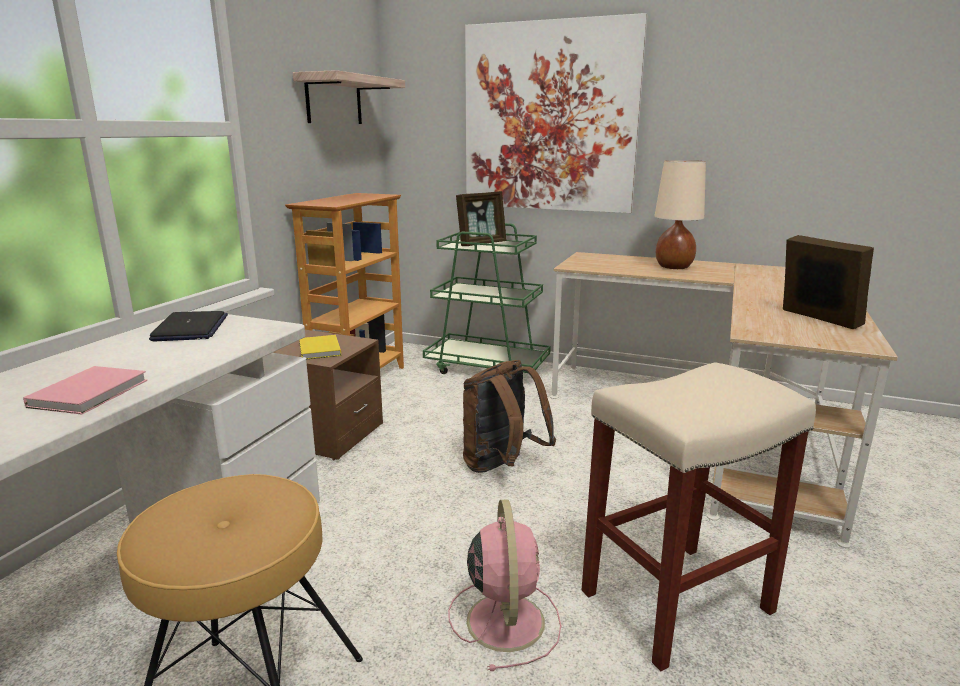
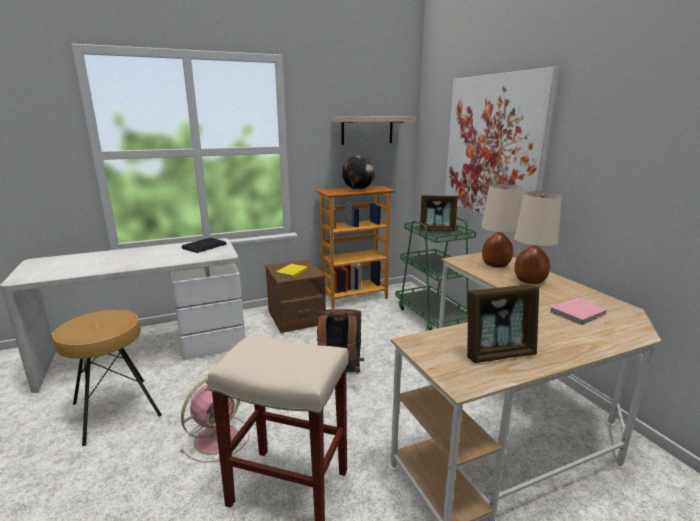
camera: 45 degrees right, 0 degrees up
pink book [23,366,147,415] -> pink book moved to [550,298,608,325]
picture frame [783,235,874,329] -> picture frame turned 60 degrees clockwise [467,284,539,363]
none -> globe [342,156,375,190]
none -> beige table lamp [481,184,522,267]

